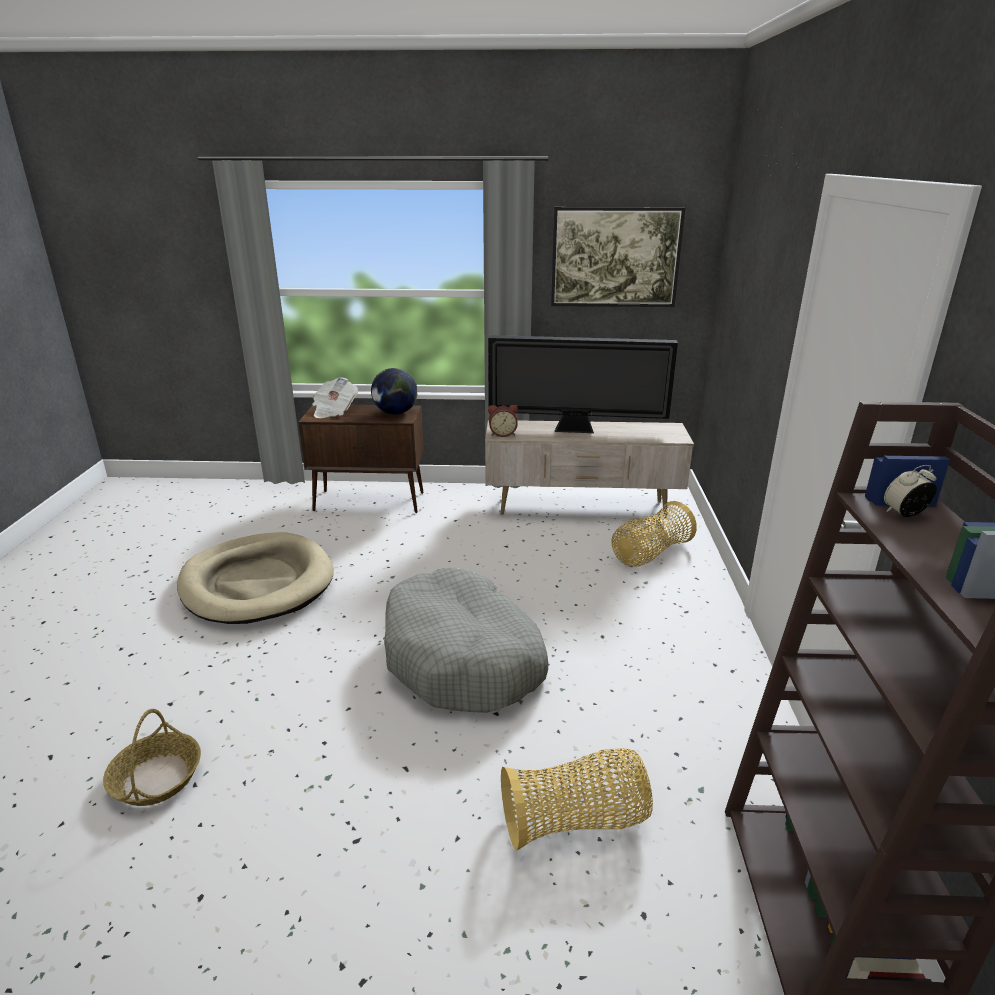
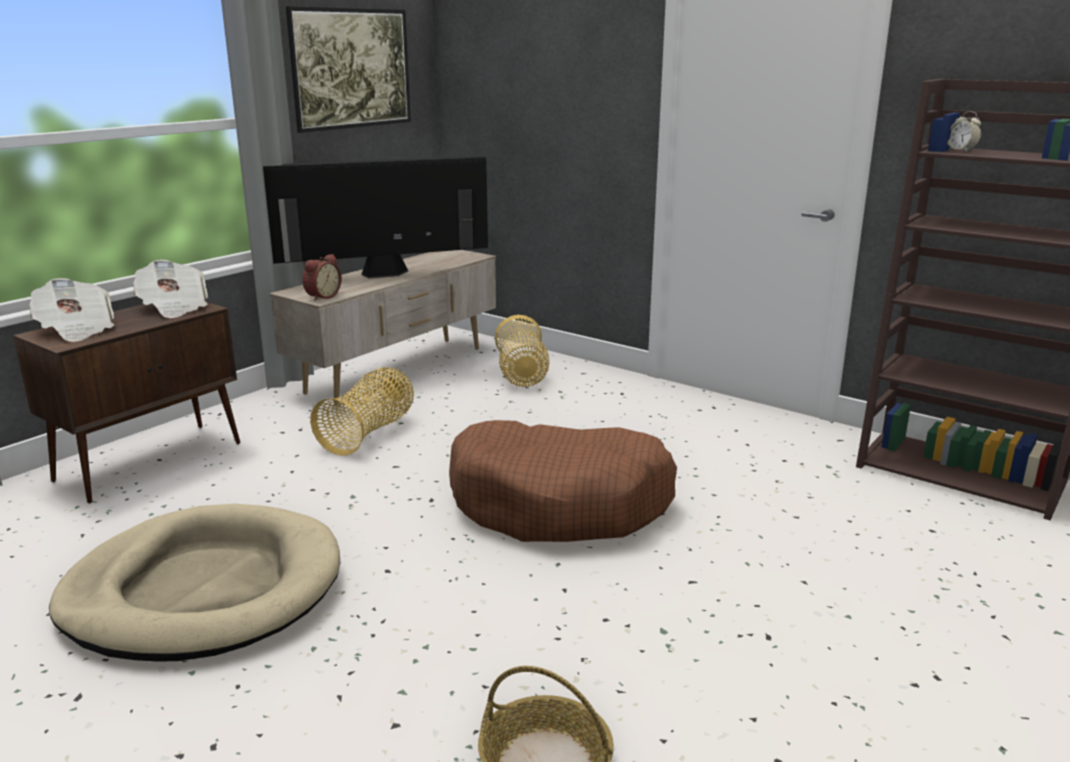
camera: 55 degrees left, 5 degrees down
globe [371,368,418,415] -> newspaper [133,260,208,318]
grey dog bed [384,567,548,713] -> brown dog bed [449,420,677,542]
television [488,335,678,433] -> television turned 150 degrees counterclockwise [263,156,488,278]
basket [501,748,653,850] -> basket moved to [310,367,414,456]
alarm clock [884,465,937,517] -> alarm clock turned 45 degrees counterclockwise [947,111,981,152]

